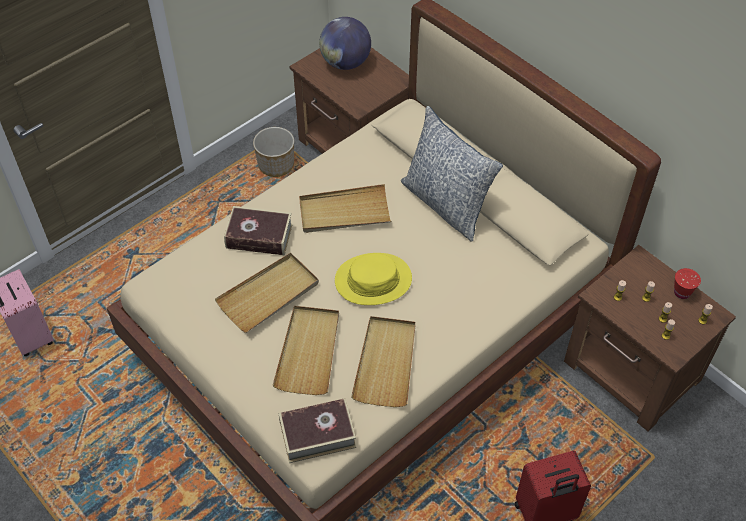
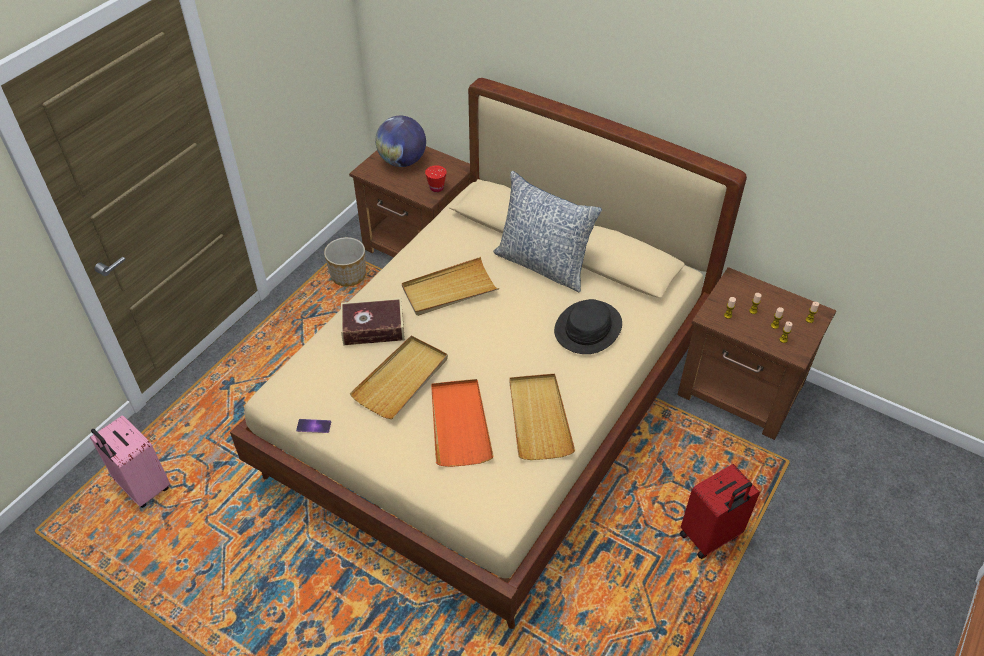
camera: 15 degrees left, 5 degrees down
beige tray [272,306,339,395] -> orange tray [431,379,494,467]
book [279,398,356,463] -> none
yellow hat [335,253,412,305] -> none
red cup [674,268,701,299] -> red cup moved to [425,165,447,192]
none -> phone [296,419,331,433]
none -> black hat [554,299,622,354]

